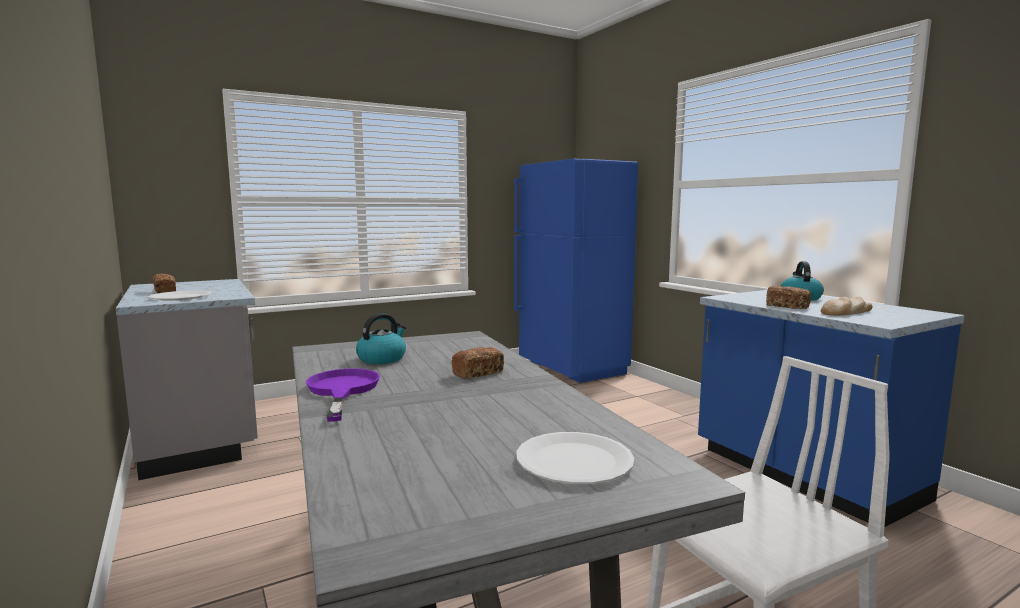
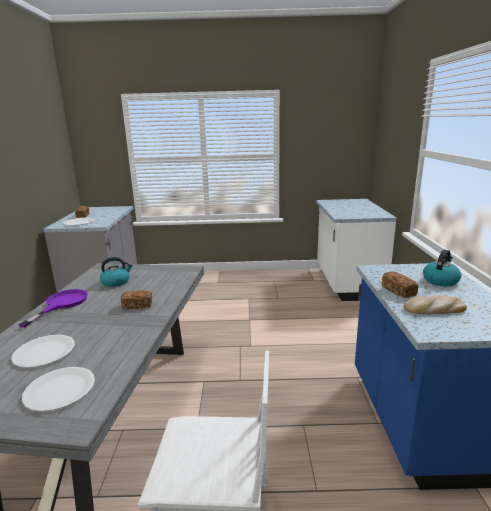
camera: 30 degrees right, 10 degrees up
blue fridge [514,158,638,383] -> white counter [316,199,397,301]
none -> white plate [11,335,75,368]

